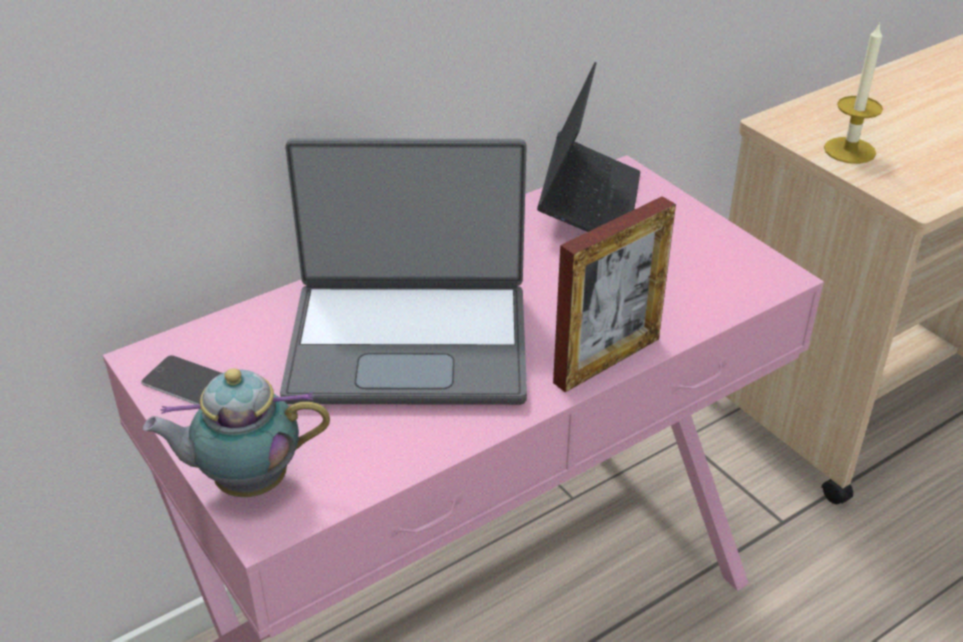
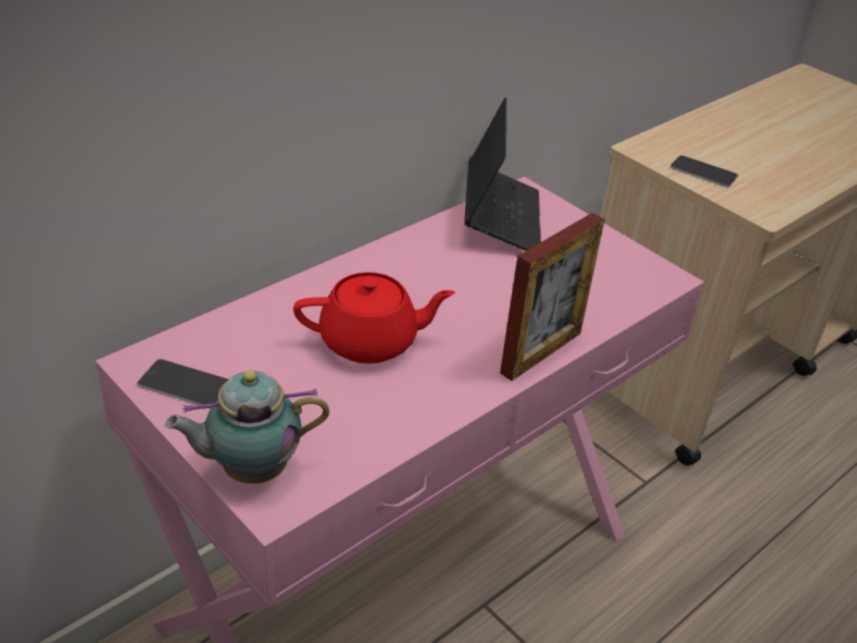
camera: 10 degrees left, 0 degrees up
laptop [280,138,527,405] -> red teapot [293,272,455,364]
candle [824,22,883,164] -> phone [670,155,738,187]

